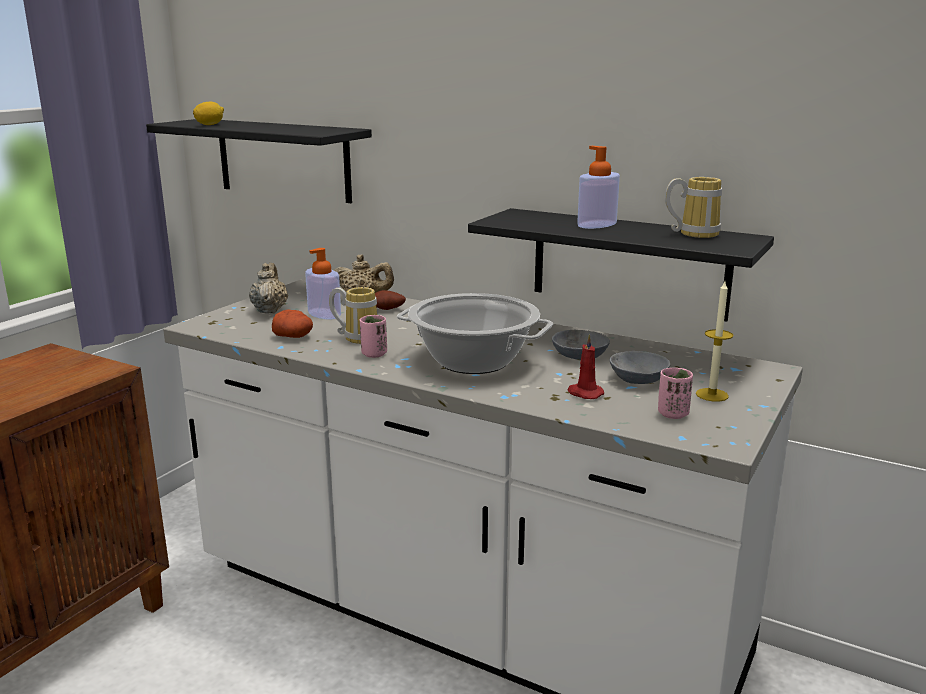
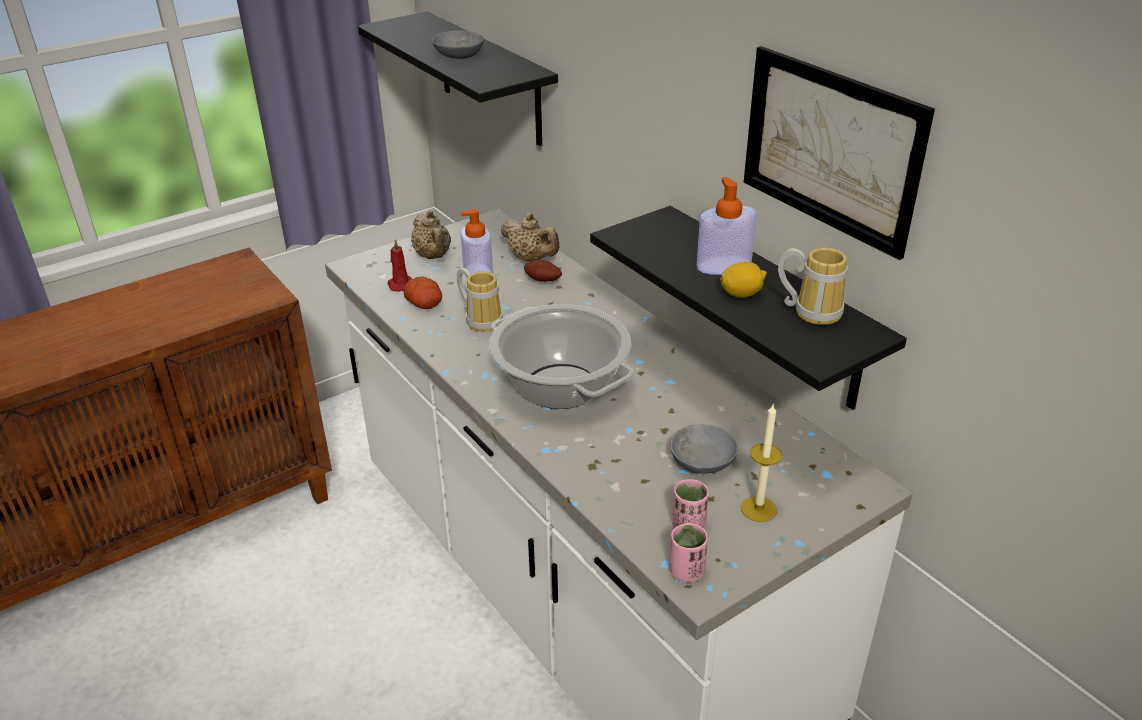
camera: 25 degrees right, 15 degrees up
lemon [193,102,224,125] -> lemon moved to [720,262,767,298]
beige teapot [249,263,288,313] -> beige teapot turned 135 degrees clockwise [411,210,451,259]
pink cup [360,315,387,358] -> pink cup moved to [670,523,708,583]
grey bowl [552,330,610,360] -> grey bowl moved to [432,30,484,59]
red candle [568,334,604,399] -> red candle moved to [388,239,412,292]
none -> picture [744,46,935,260]

